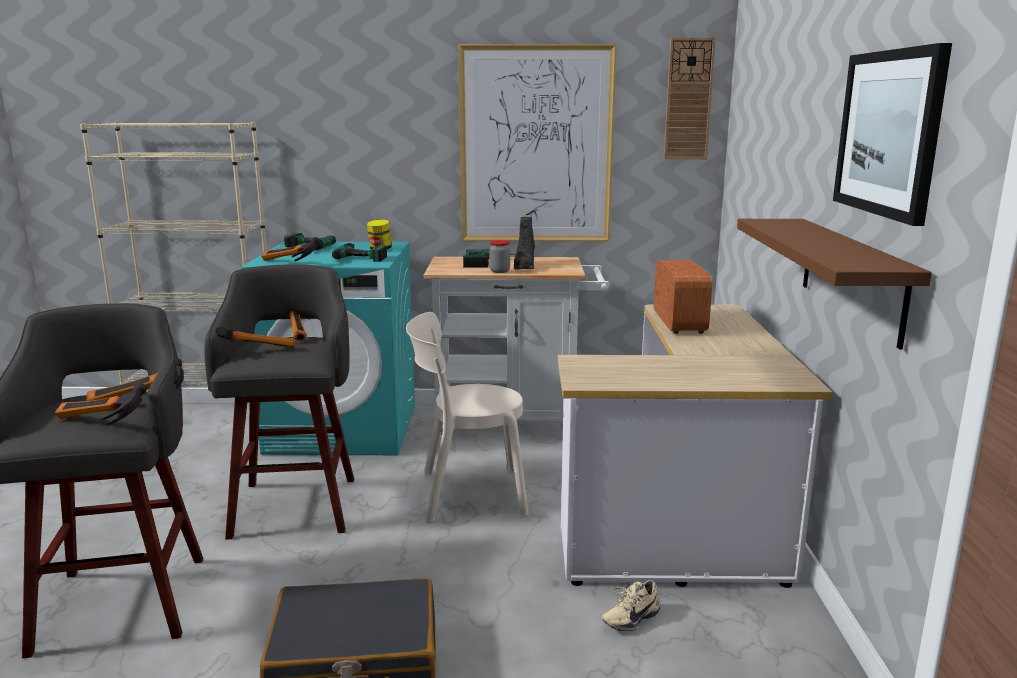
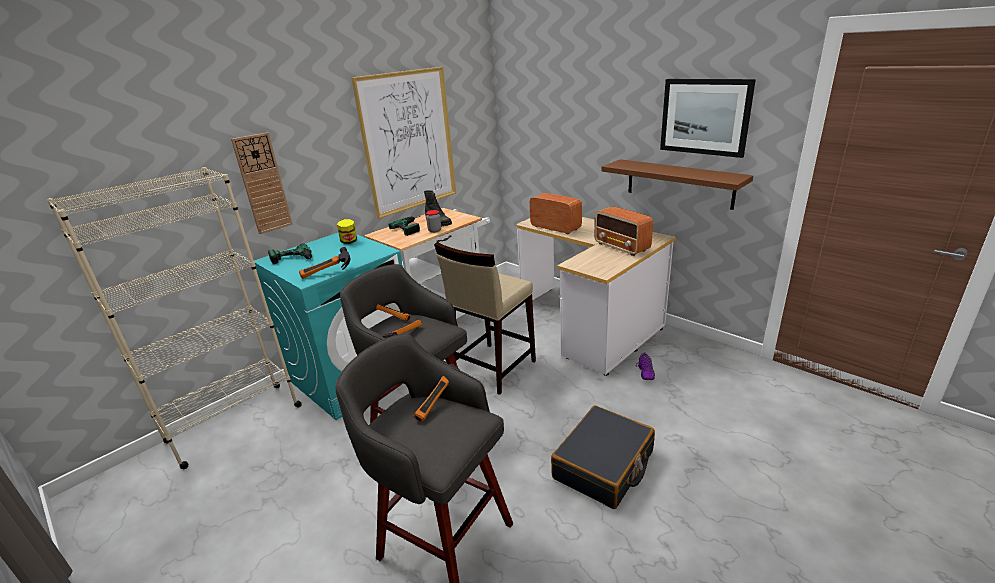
camera: 45 degrees left, 10 degrees up
hammer [55,383,148,425] -> none
power drill [332,243,387,262] -> none
beige chair [406,312,528,523] -> beige stool [434,242,536,395]
beige shoe [602,580,661,631] -> purple shoe [638,352,655,380]
wall clock [664,37,716,160] -> wall clock moved to [231,132,293,234]
none -> radio [594,206,653,256]

